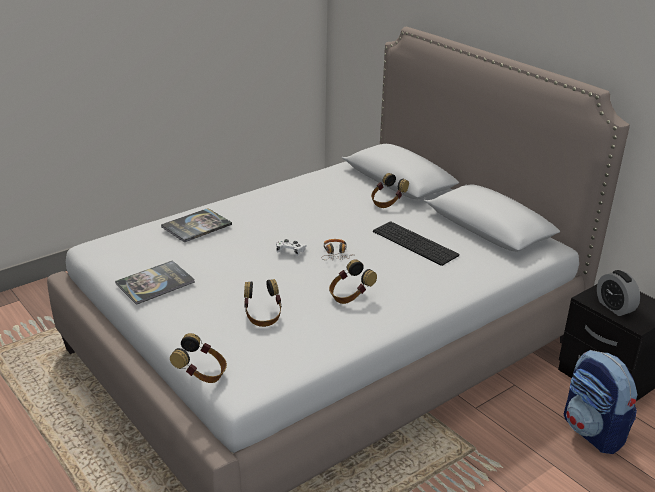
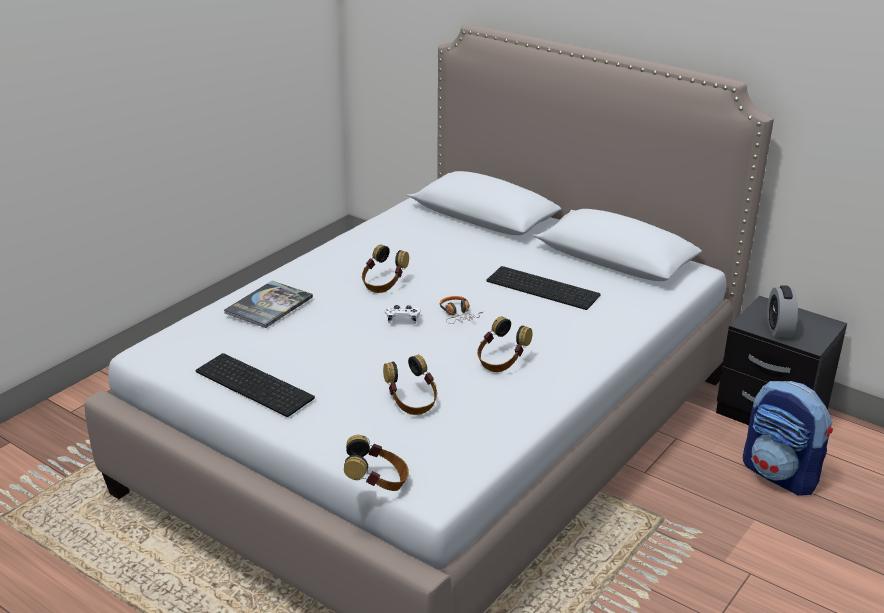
camera: 15 degrees left, 0 degrees up
book [115,260,195,305] -> keyboard [195,353,315,417]
headphones [371,173,409,208] -> headphones moved to [362,244,409,293]
alarm clock [597,270,640,316] -> alarm clock turned 45 degrees clockwise [767,285,798,338]

